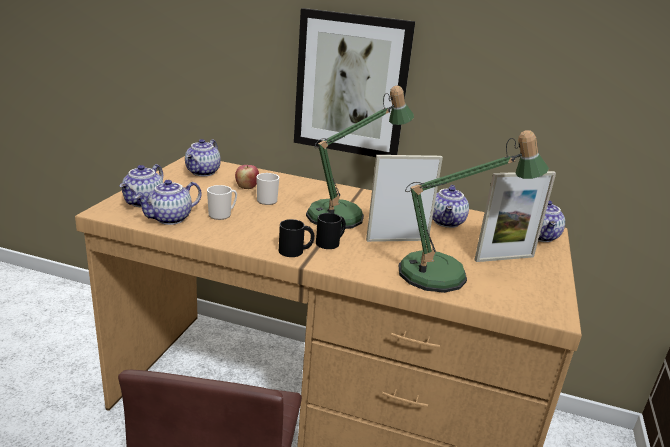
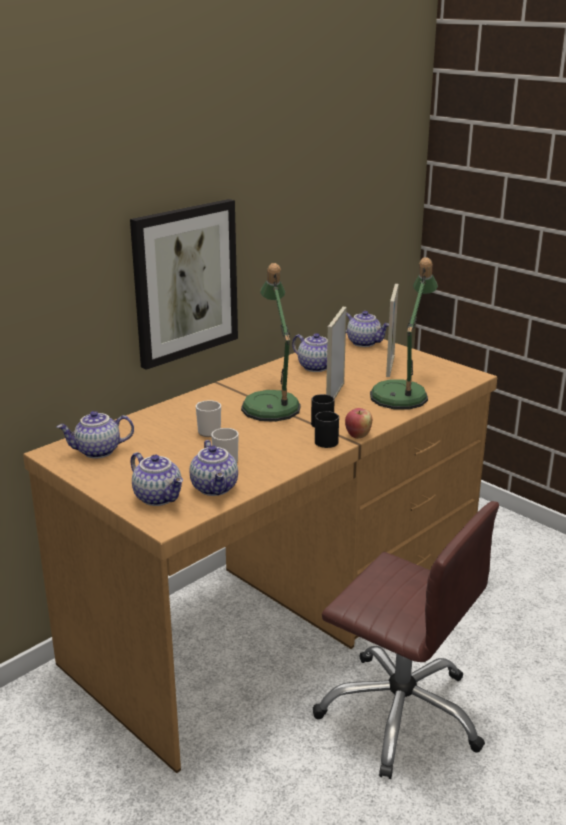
camera: 60 degrees left, 0 degrees up
teapot [185,139,221,176] -> teapot turned 120 degrees clockwise [57,411,134,458]
apple [235,165,259,189] -> apple moved to [345,408,372,439]

